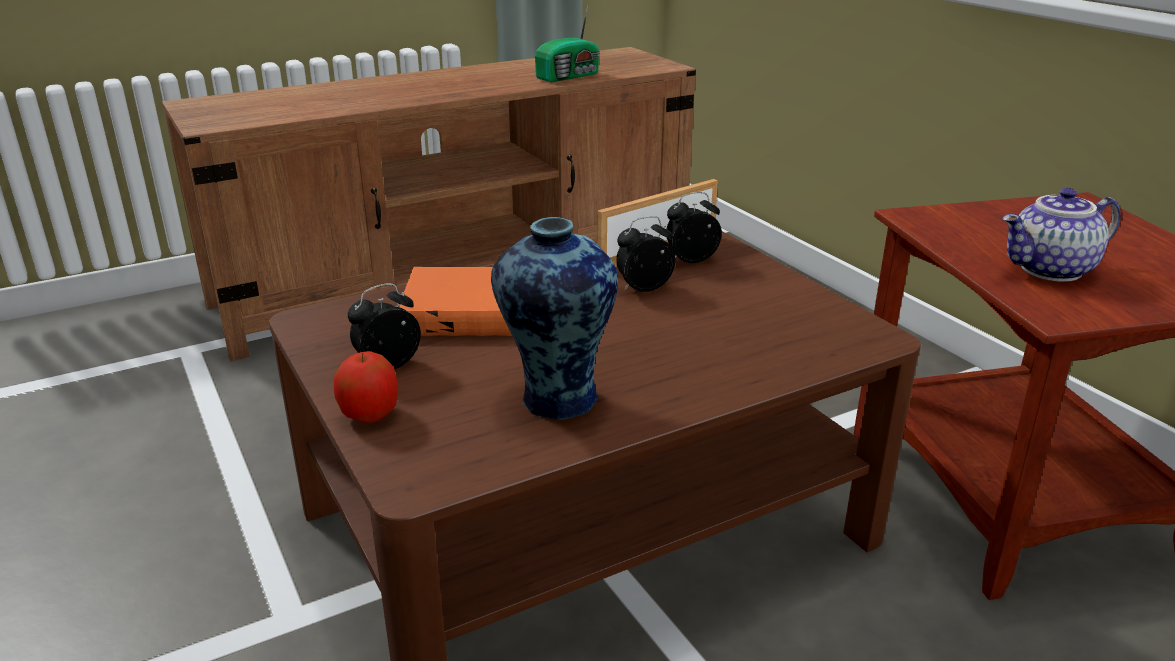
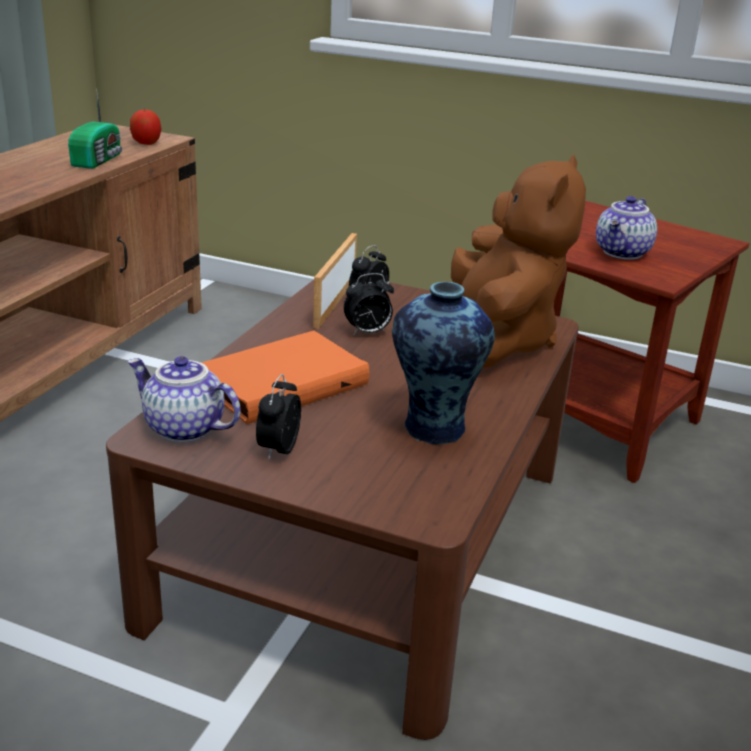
camera: 40 degrees left, 0 degrees up
apple [334,351,398,423] -> apple moved to [130,108,161,145]
alarm clock [616,216,675,292] -> alarm clock turned 135 degrees counterclockwise [344,273,394,335]
none -> teapot [127,356,241,442]
none -> brown plush toy [451,155,586,368]

